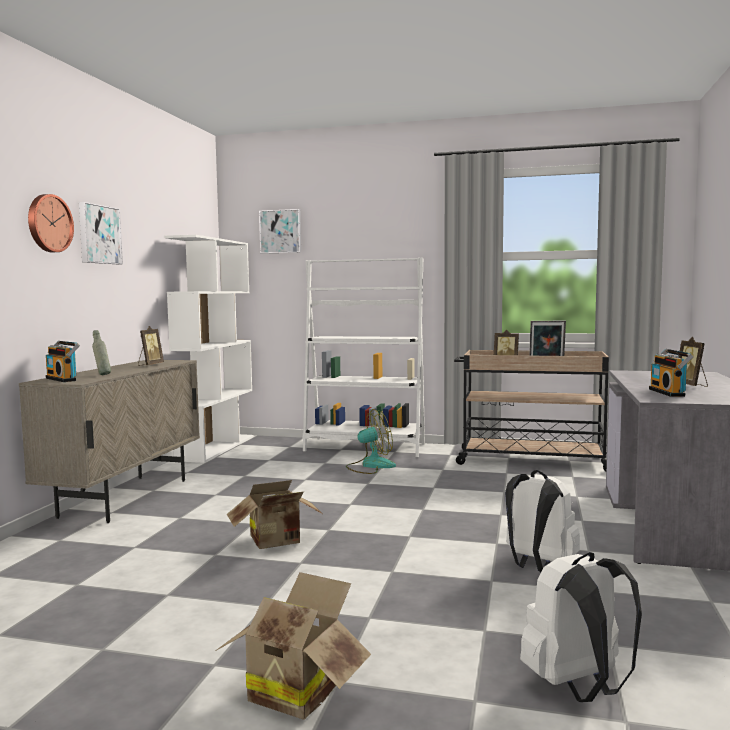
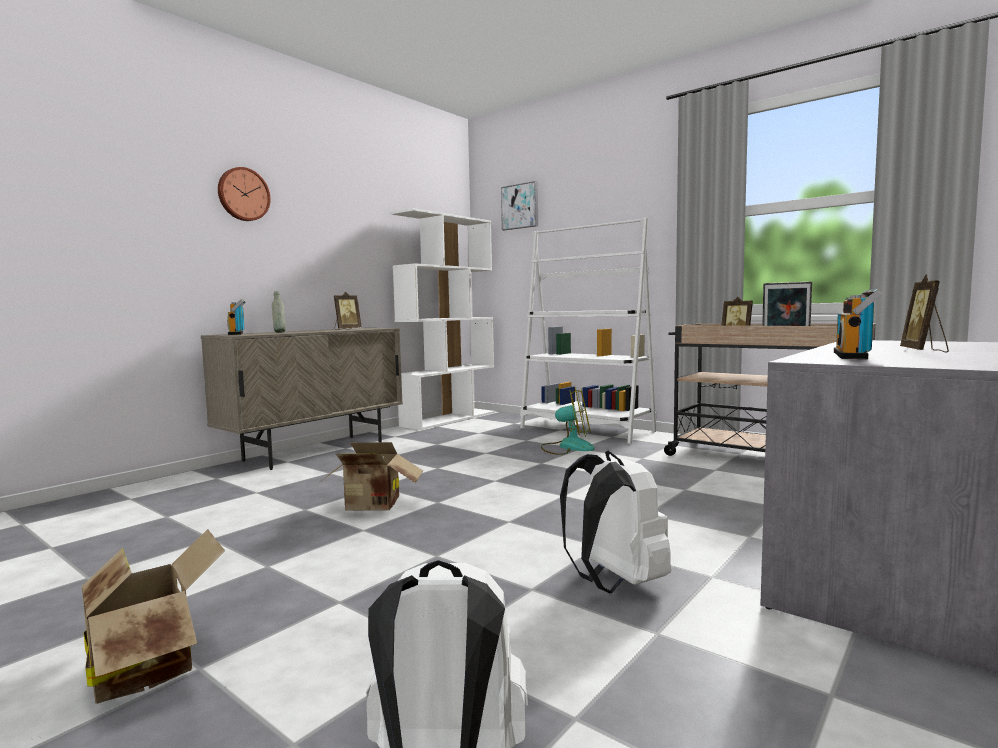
camera: 25 degrees right, 0 degrees up
picture [79,202,123,264] -> none

